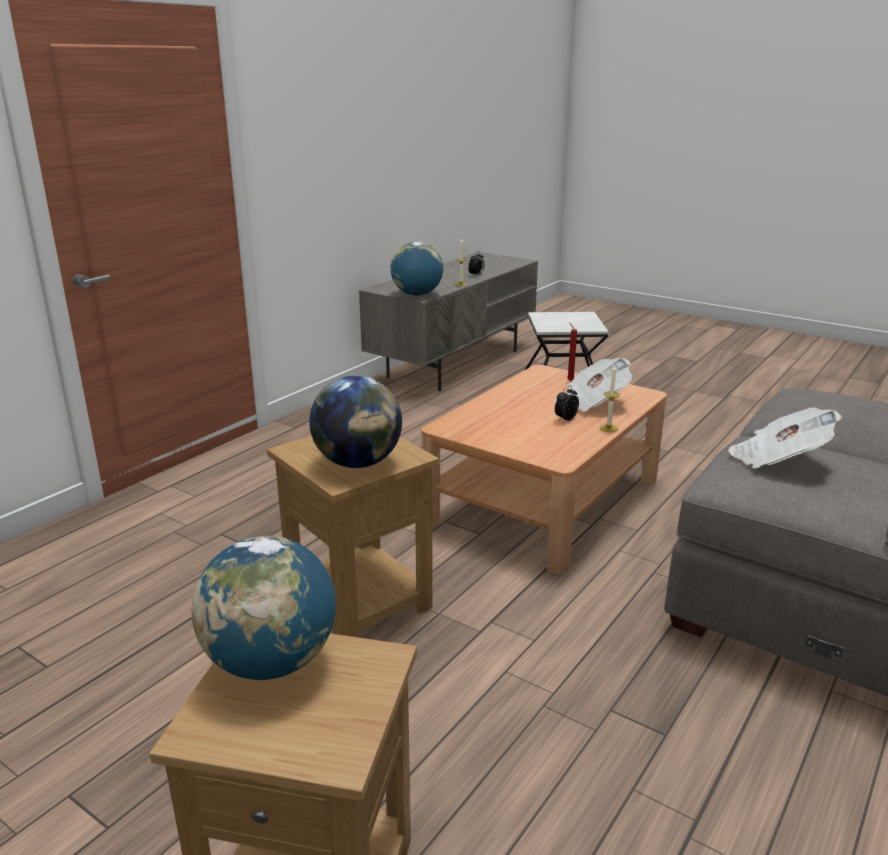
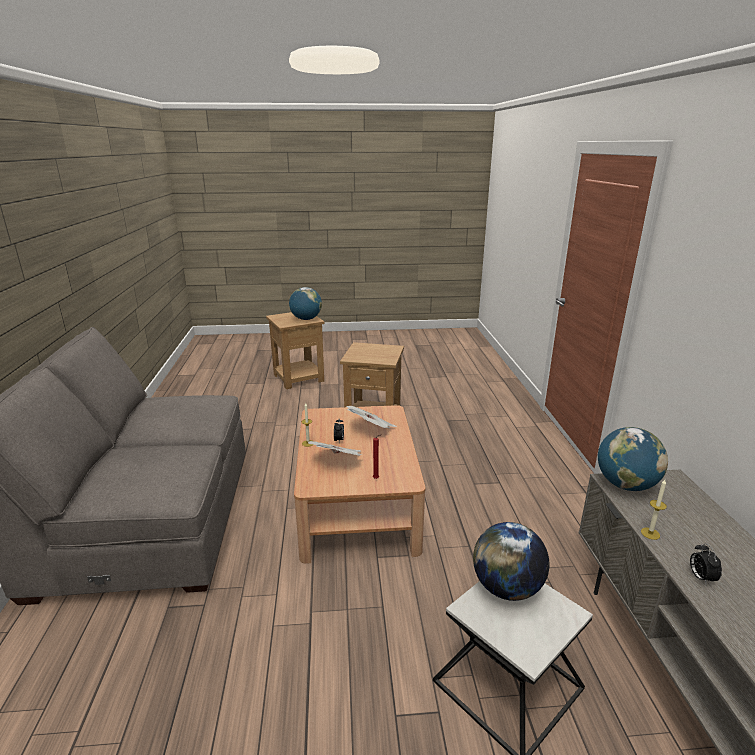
camera: 140 degrees right, 0 degrees up
globe [309,376,402,468] -> globe moved to [473,522,549,601]
newspaper [728,407,842,469] -> newspaper moved to [346,406,397,429]

